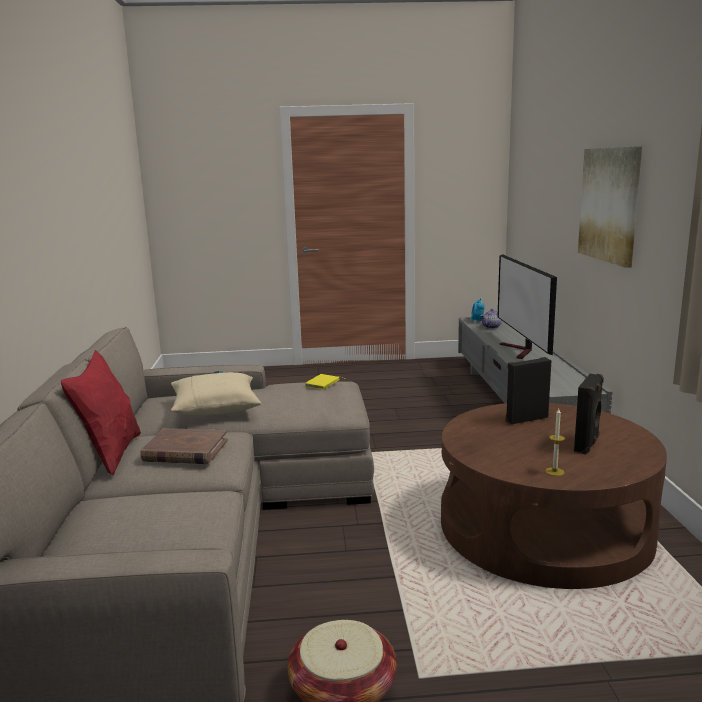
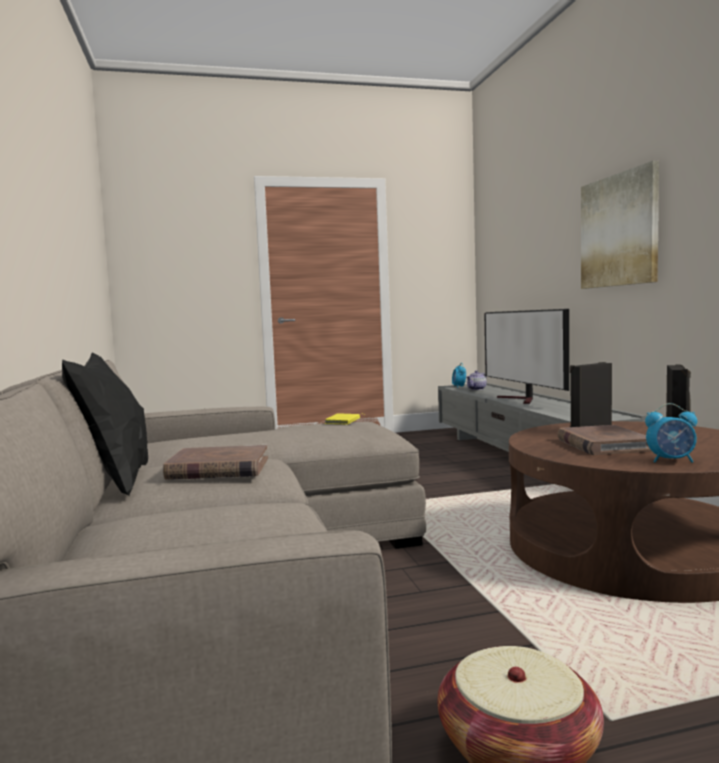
camera: 10 degrees left, 10 degrees down
red pillow [61,350,141,476] -> black pillow [62,352,148,496]
beige pillow [171,371,261,415] -> none
candle [545,409,565,476] -> alarm clock [645,403,697,463]
none -> brown book [557,425,652,455]

